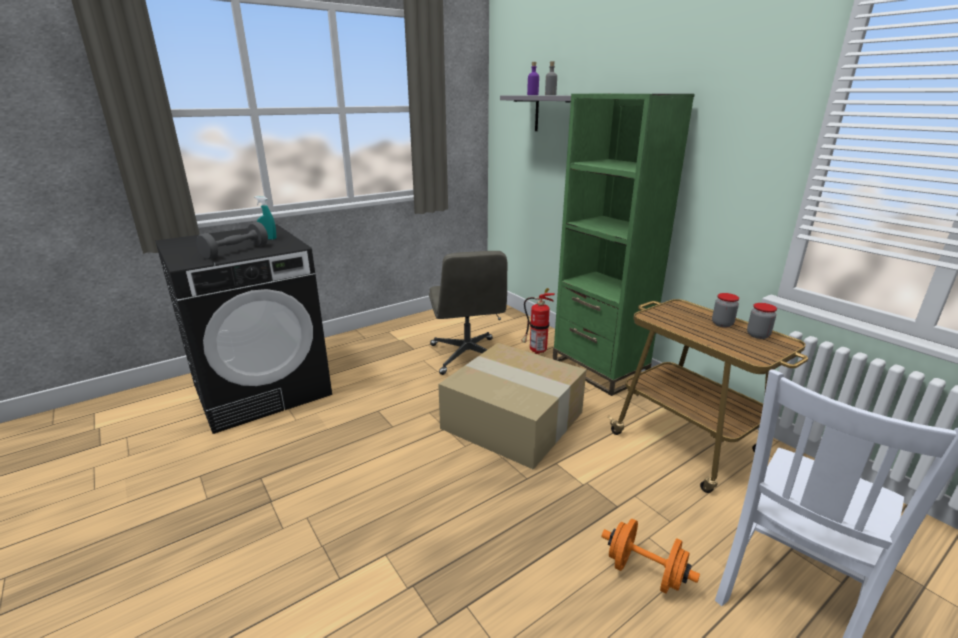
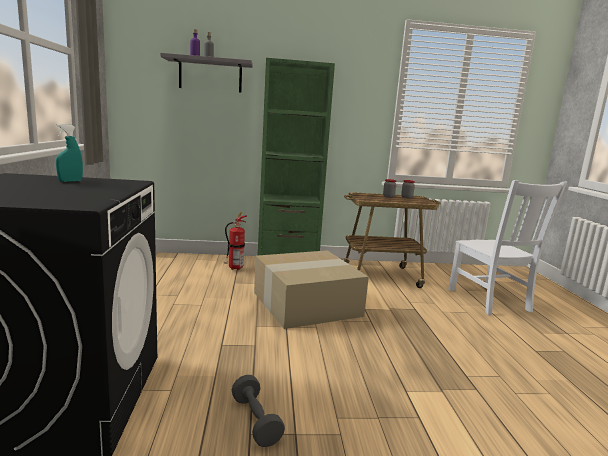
camera: 60 degrees left, 10 degrees down
grey dumbbell [196,222,268,259] -> grey dumbbell moved to [232,375,285,447]
grey office chair [429,251,508,375] -> none
orange dumbbell [602,519,700,594] -> none

